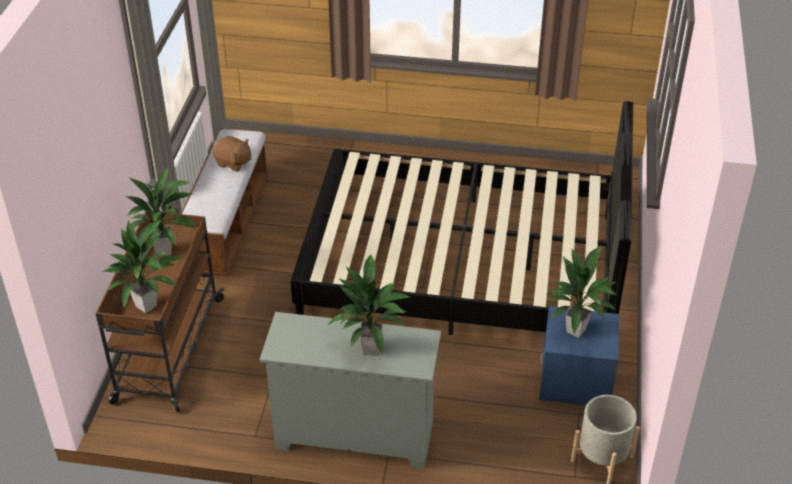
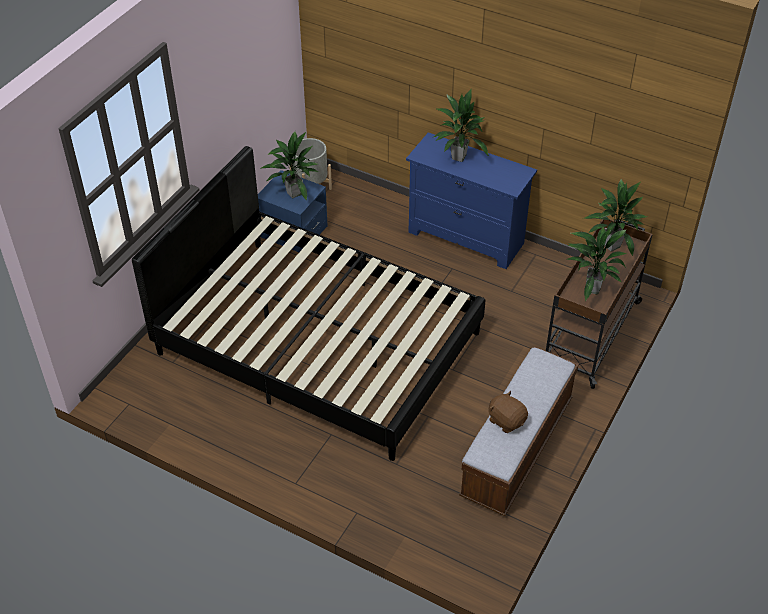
camera: 160 degrees left, 5 degrees up
grey dresser [260,312,441,468] -> blue dresser [406,132,537,269]

